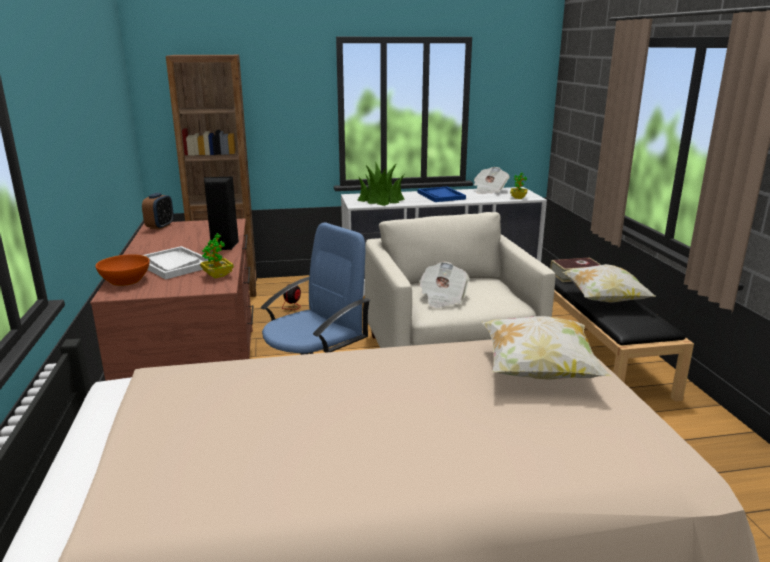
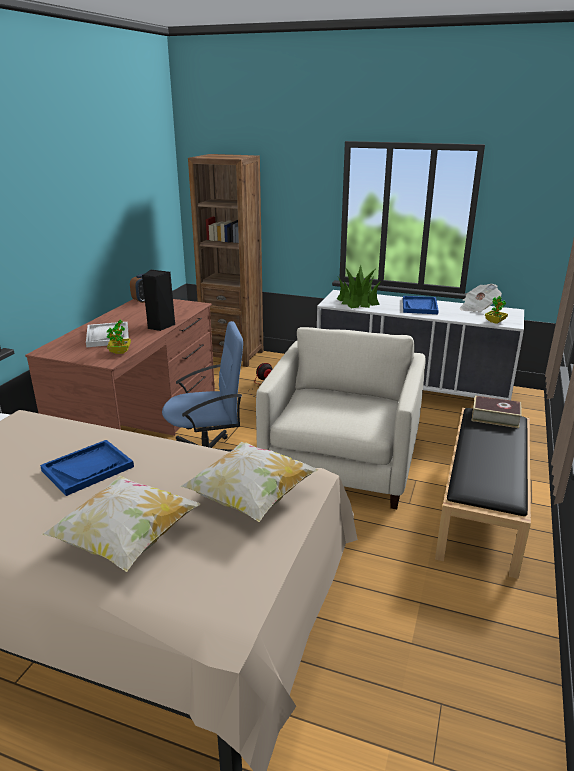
camera: 30 degrees right, 5 degrees up
orange bowl [96,254,150,286] -> none
newspaper [419,262,470,308] -> none
pillow [562,264,657,302] -> pillow moved to [41,476,201,572]
none -> blue tray [40,440,134,496]

